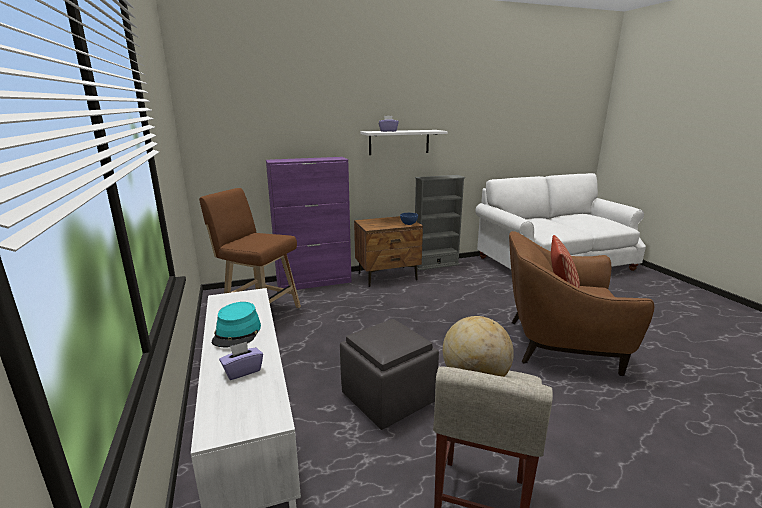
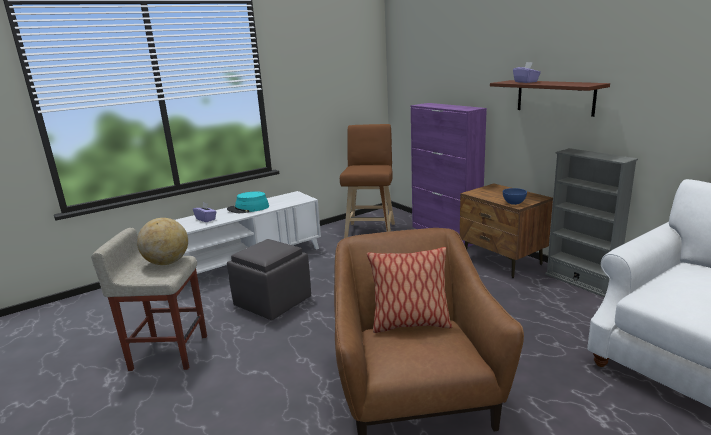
camera: 75 degrees right, 0 degrees up
white shelf [361,130,448,155] -> brown shelf [490,80,610,117]

